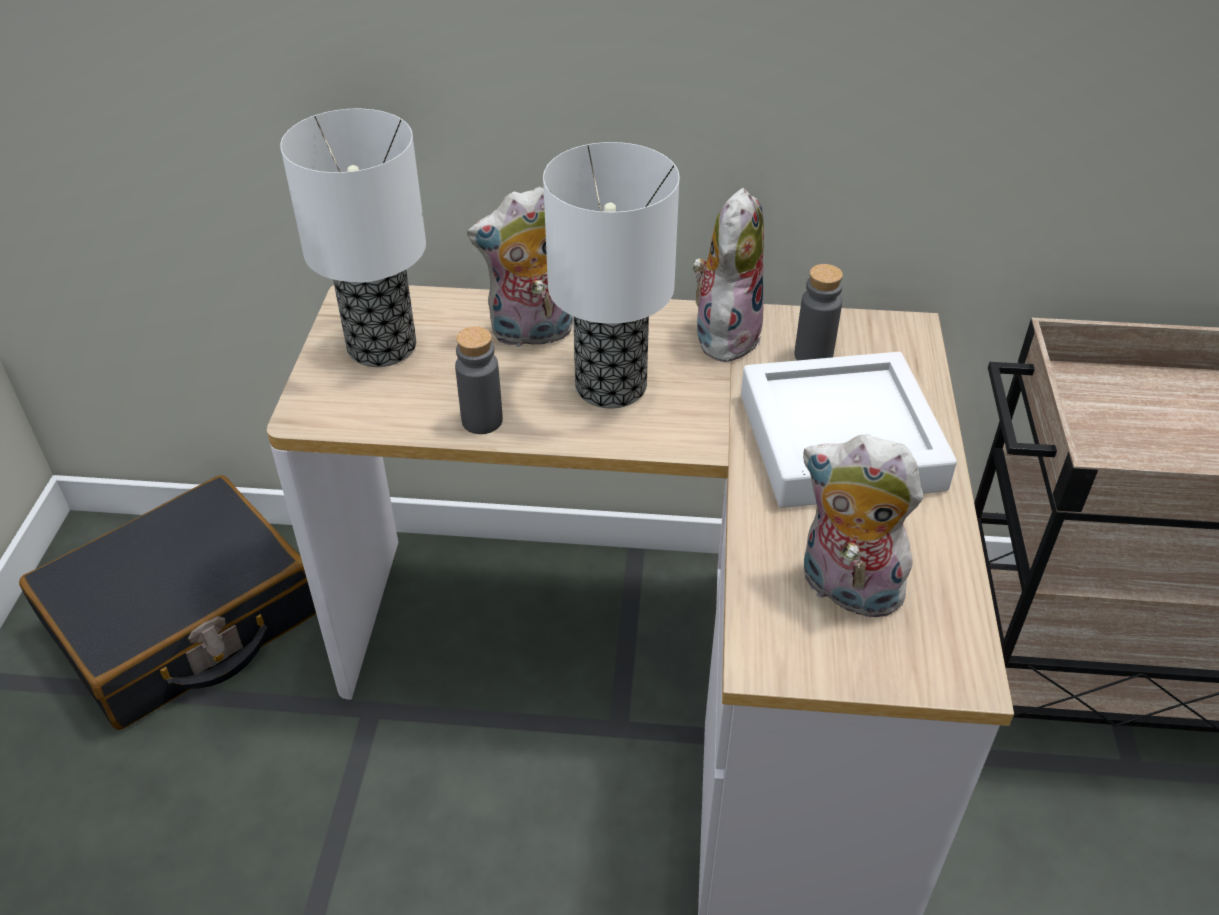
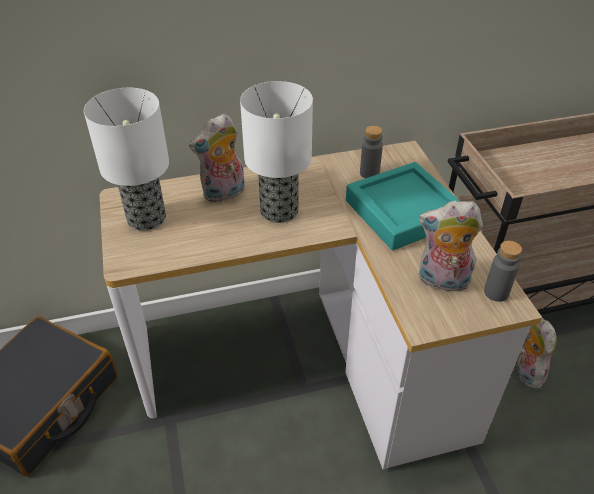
camera: 20 degrees left, 0 degrees up
grey bottle [455,327,503,434] -> grey bottle moved to [484,241,522,302]
plush toy [692,188,764,362] -> plush toy moved to [517,318,557,389]
white tray [741,352,957,508] -> turquoise tray [346,162,461,250]

